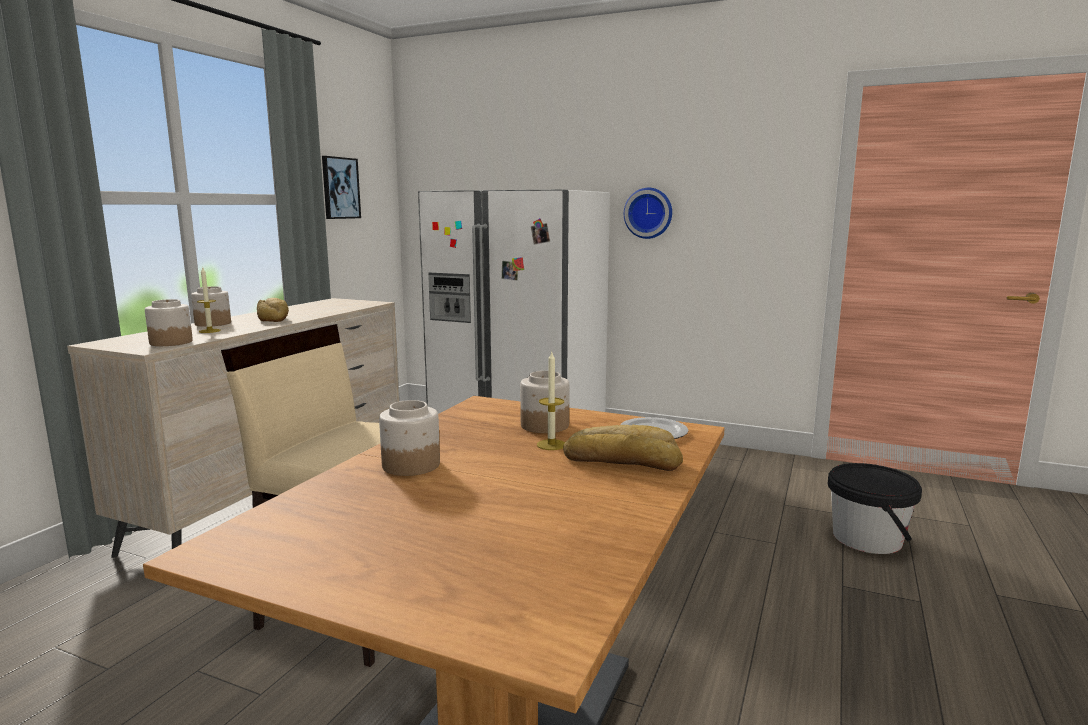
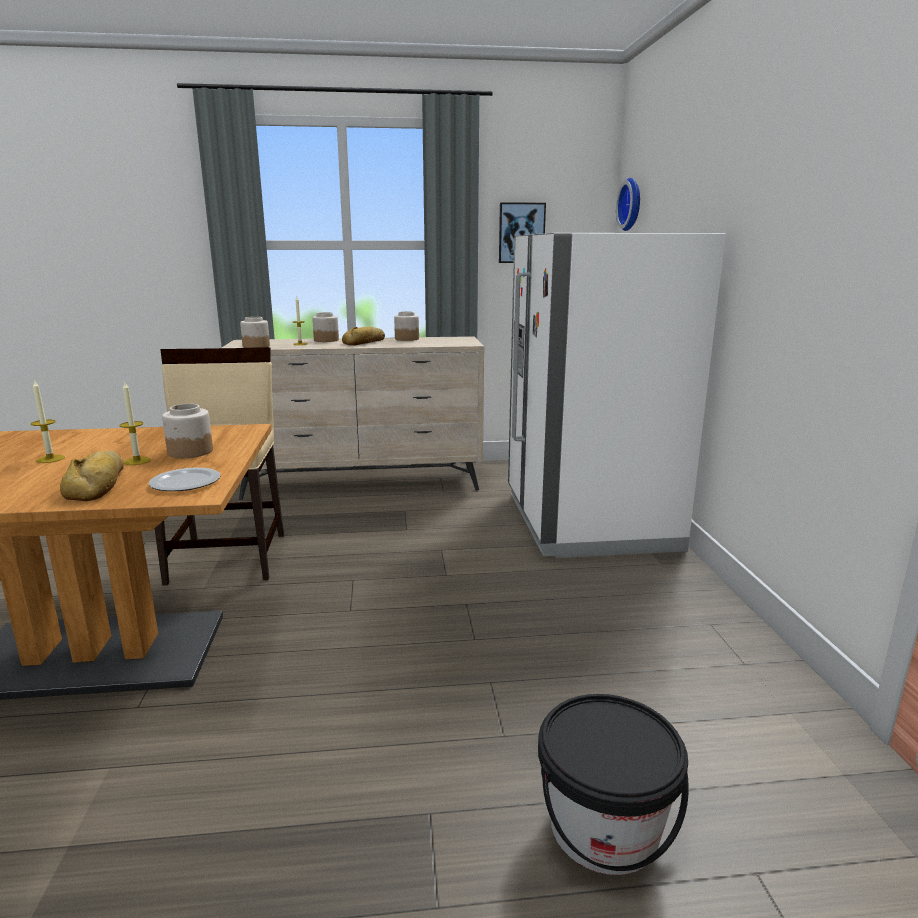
camera: 60 degrees right, 5 degrees up
jar [379,400,440,476] -> jar moved to [394,311,419,341]
wall clock [624,188,672,239] -> wall clock moved to [616,178,640,231]
none -> candle [31,379,65,463]

